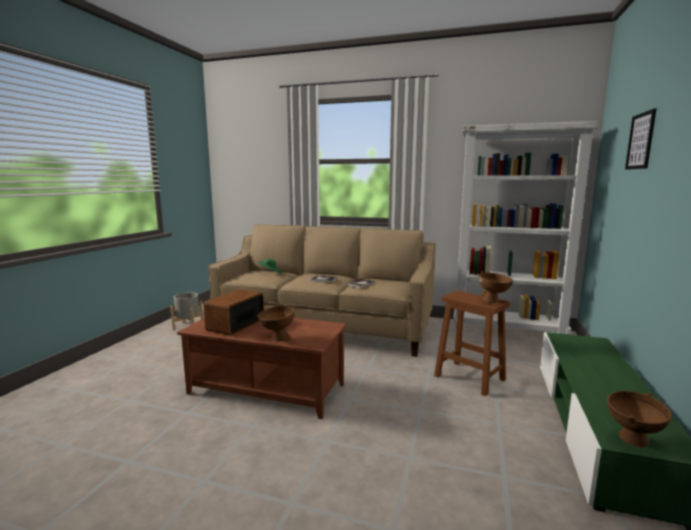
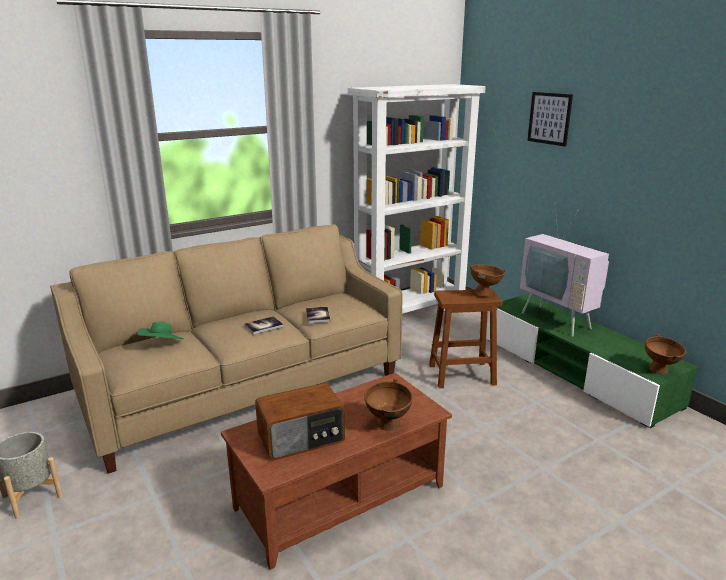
camera: 50 degrees left, 10 degrees up
radio [203,289,264,336] -> radio turned 90 degrees counterclockwise [255,383,345,461]
none -> television [520,209,609,336]

